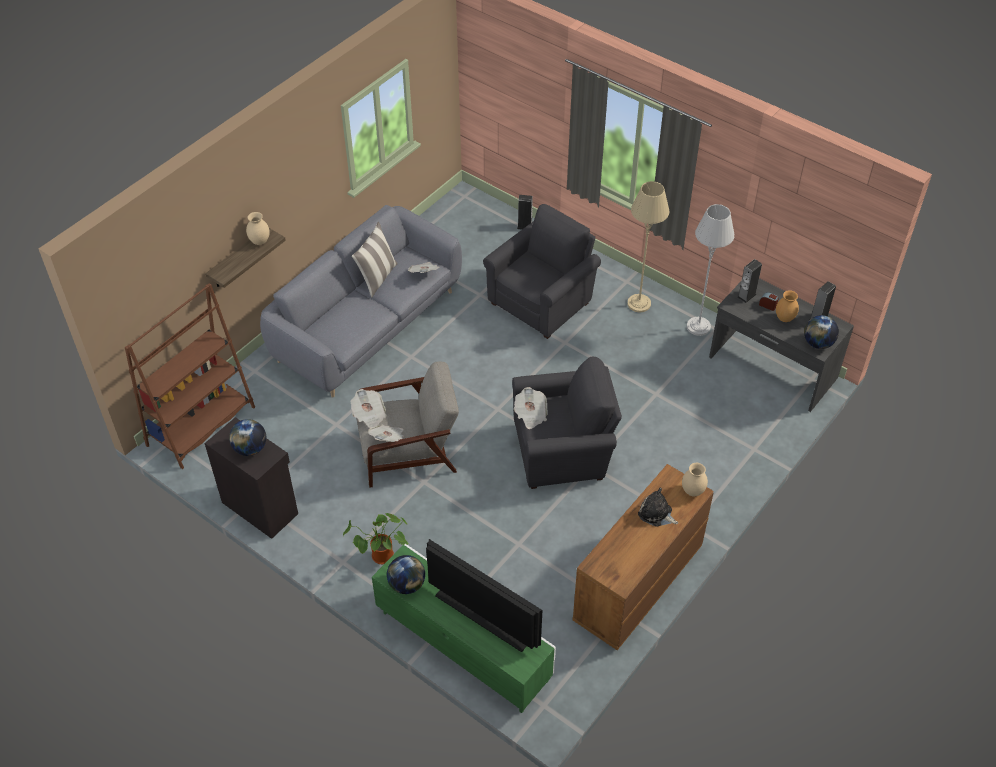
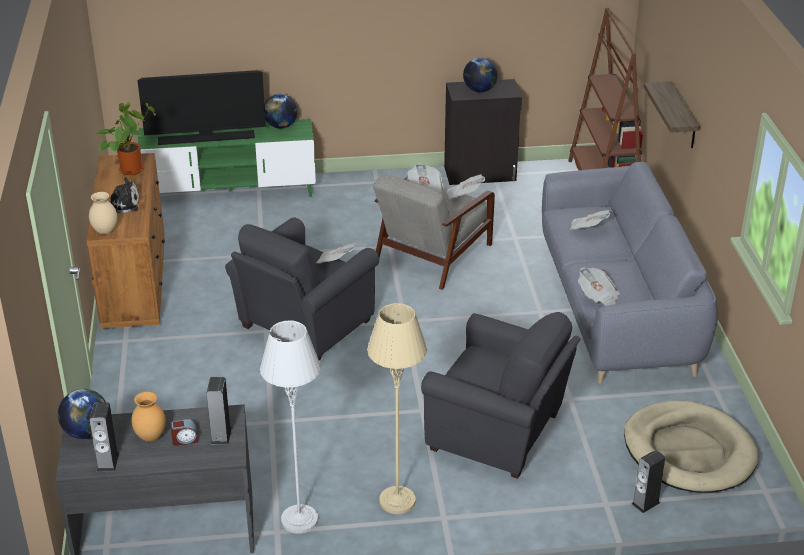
camera: 135 degrees right, 15 degrees down
beige vase [246,212,270,245] -> none
potted plant [343,513,409,564] -> potted plant moved to [95,102,156,175]
pillow [352,222,398,297] -> none
grey armchair [483,204,601,339] -> grey armchair turned 60 degrees counterclockwise [421,312,580,479]
none -> newspaper [569,210,610,230]
none -> beige dog bed [624,400,759,493]

